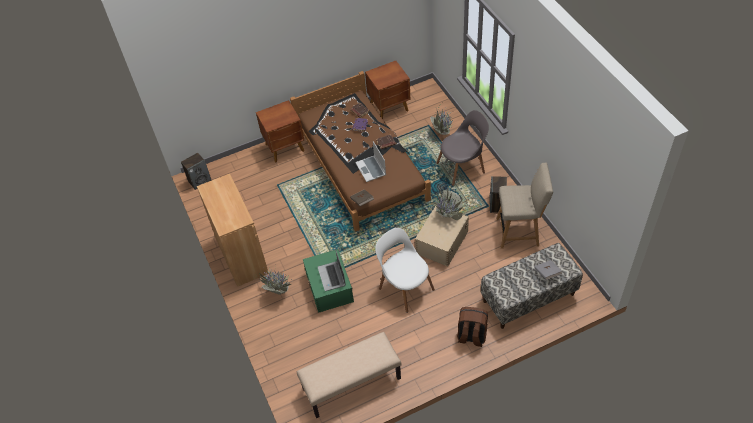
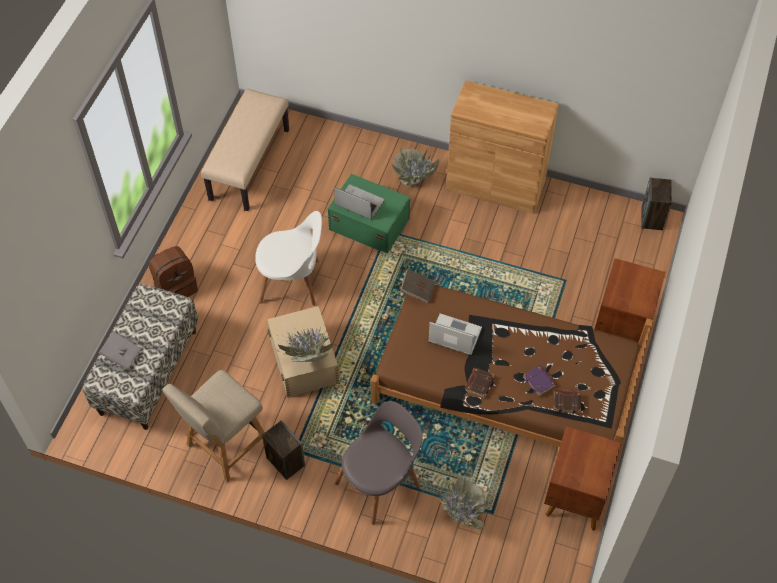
camera: 130 degrees right, 5 degrees up
grey chair [436,110,489,186] -> grey chair turned 150 degrees counterclockwise [335,401,423,525]

